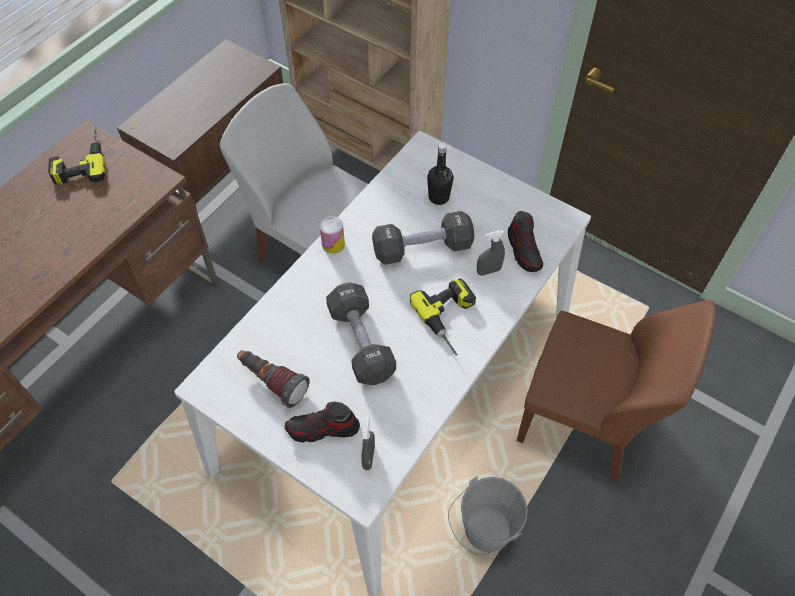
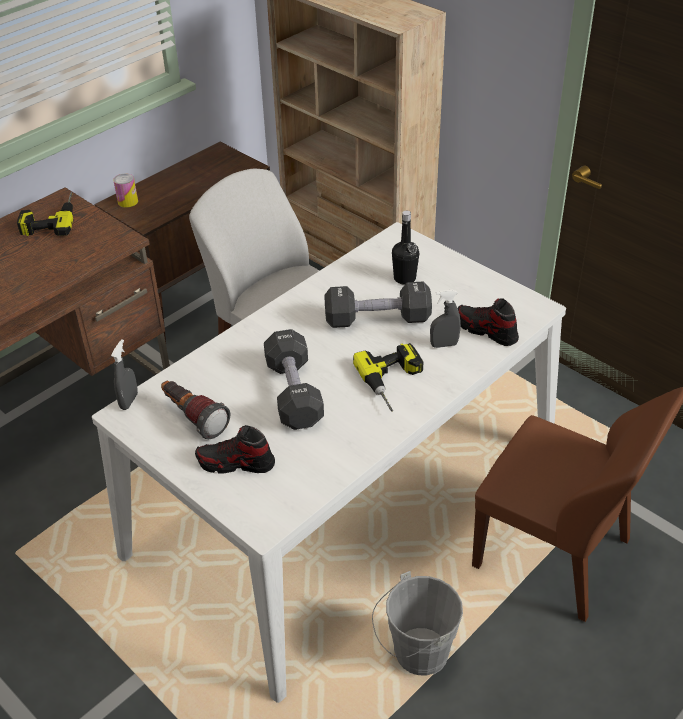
camera: 10 degrees right, 15 degrees down
can [320,216,345,253] -> can moved to [113,173,138,208]
grey spray bottle [361,416,375,470] -> grey spray bottle moved to [111,339,138,410]
shoe [508,211,543,272] -> shoe turned 135 degrees clockwise [458,298,519,346]

